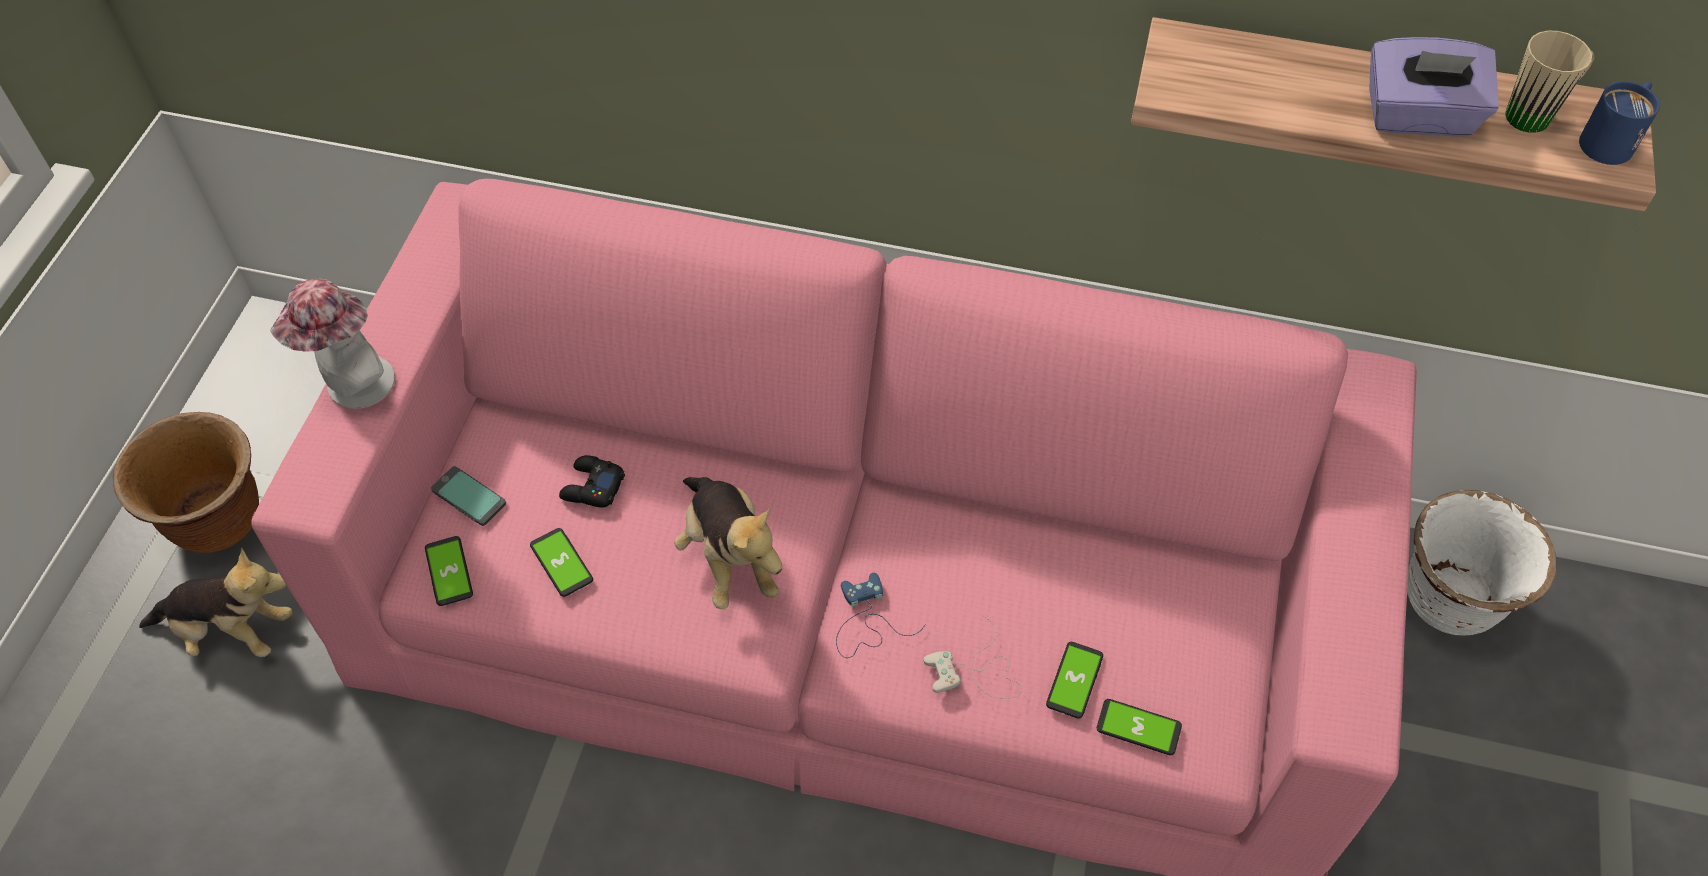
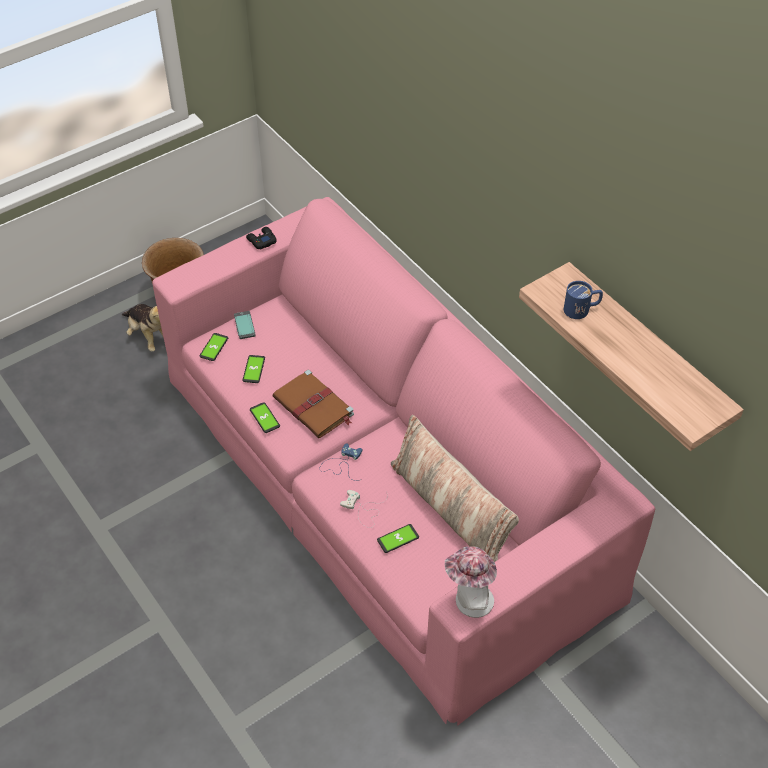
camera: 40 degrees right, 5 degrees down
hat [270,279,395,409] -> hat moved to [445,546,497,618]
black game controller [559,455,625,507] -> black game controller moved to [246,227,277,249]
plush toy [674,477,783,609] -> brown book [272,370,354,438]
phone [1097,699,1182,755] -> phone moved to [250,402,280,433]
purple tissue box [1369,37,1499,137] -> none
white planter [1407,490,1556,635] -> none
beige mug [1505,31,1594,133] -> none
blue mug [1579,81,1660,165] -> blue mug moved to [564,281,603,319]
none -> pillow [391,415,519,562]

